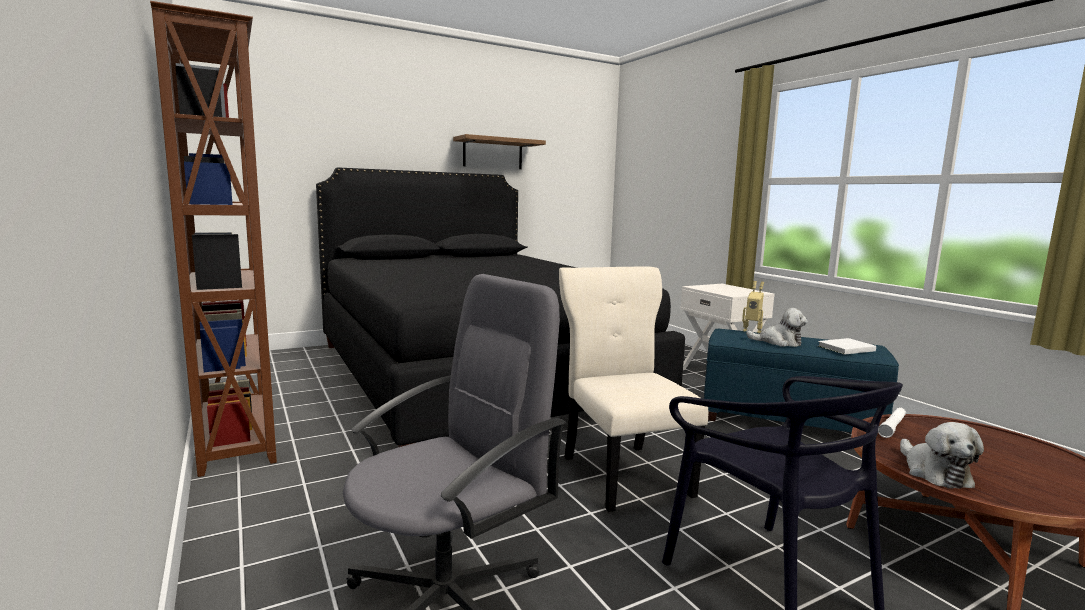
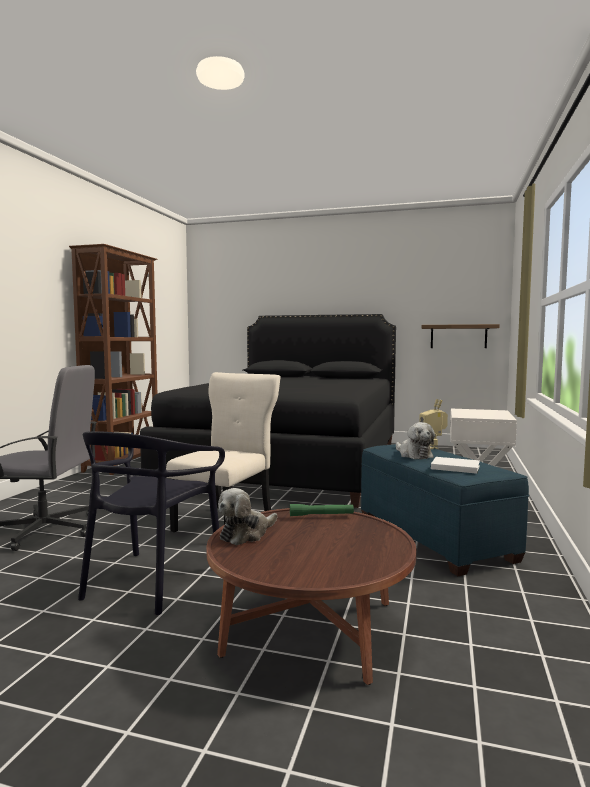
camera: 45 degrees right, 5 degrees down
shelf [453,134,546,169] -> shelf moved to [421,324,500,348]
white flashlight [878,407,906,438] -> green flashlight [290,504,354,516]

